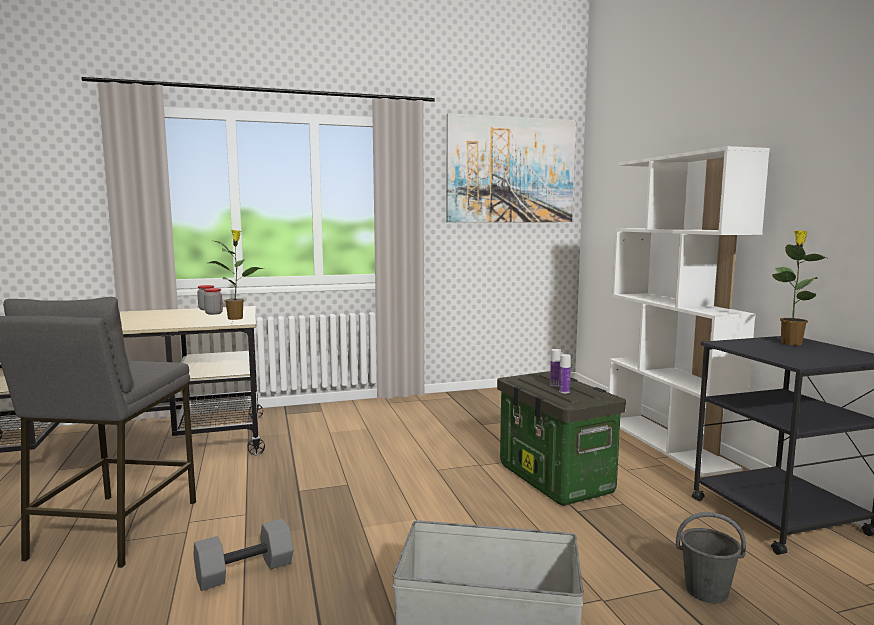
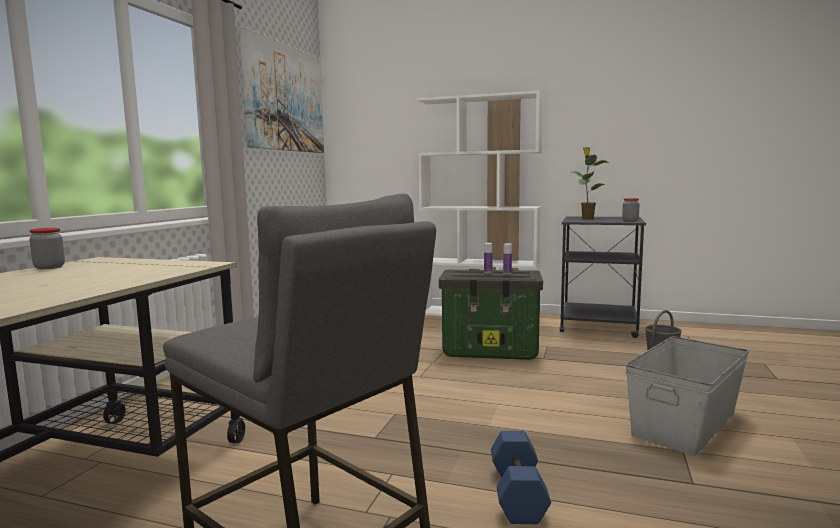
camera: 55 degrees left, 0 degrees up
grey dumbbell [193,519,293,591] -> blue dumbbell [491,431,551,524]
jar [204,288,223,315] -> jar moved to [622,198,640,222]
potted plant [209,230,264,320] -> none

